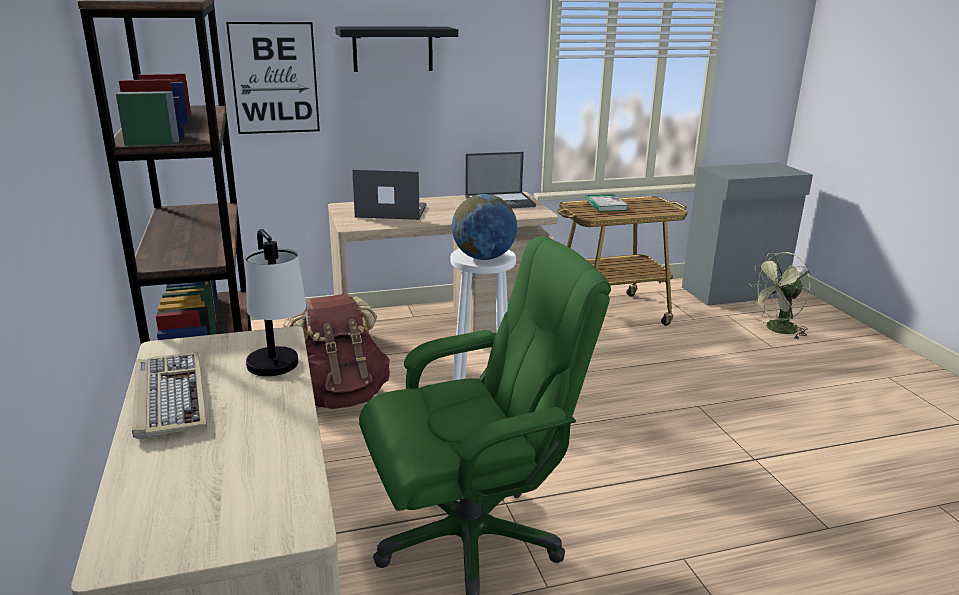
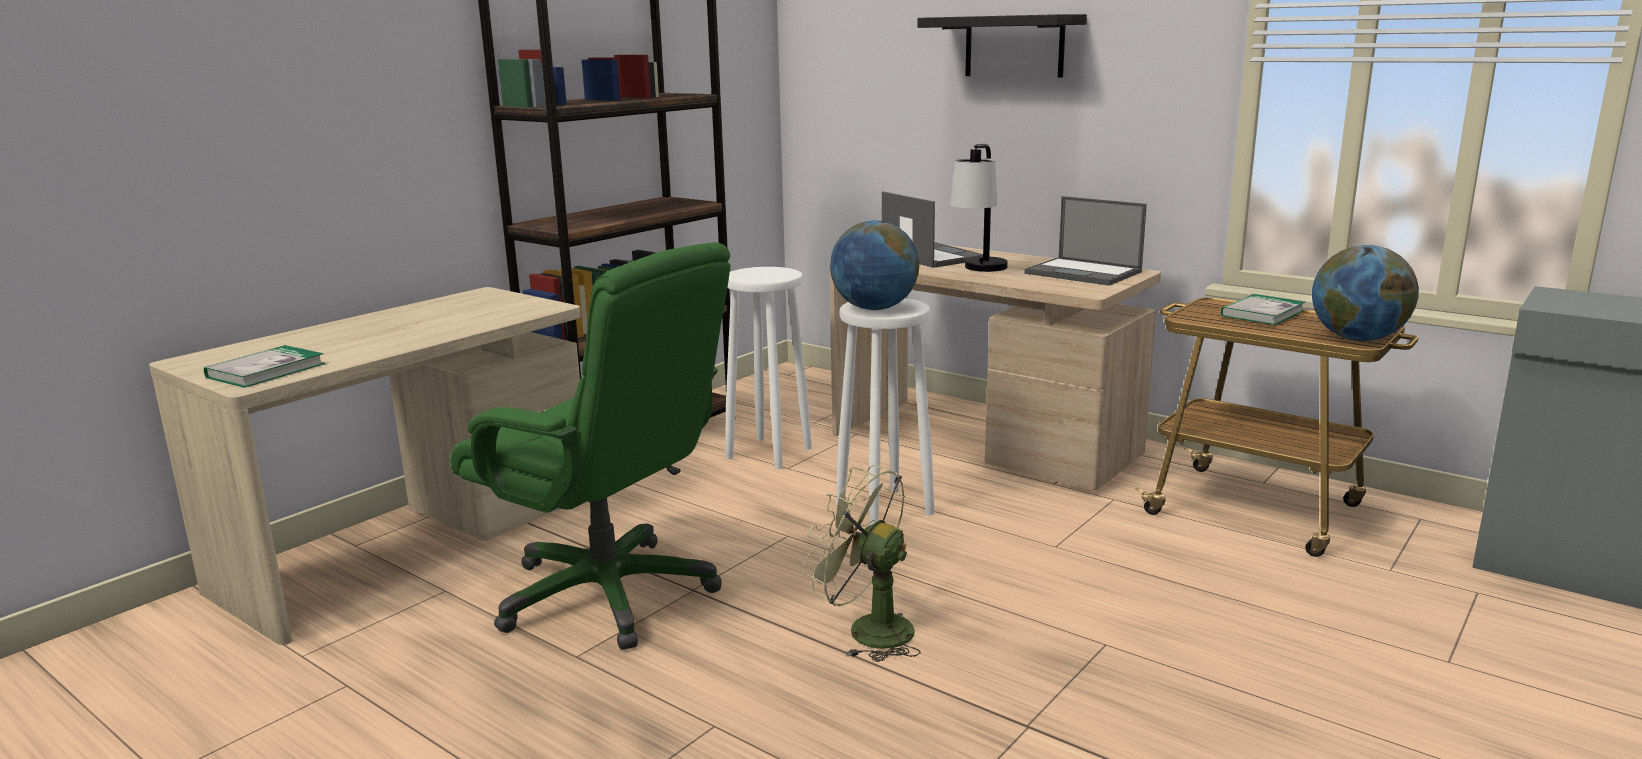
camera: 55 degrees right, 5 degrees down
keyboard [132,352,207,439] -> none
picture [226,22,320,134] -> none
table lamp [245,229,306,376] -> table lamp moved to [951,144,1008,272]
brown backpack [283,294,390,409] -> white stool [725,267,812,469]
green fan [749,252,810,339] -> green fan moved to [803,465,921,662]
none -> book [204,345,325,388]
none -> globe [1312,245,1419,341]

